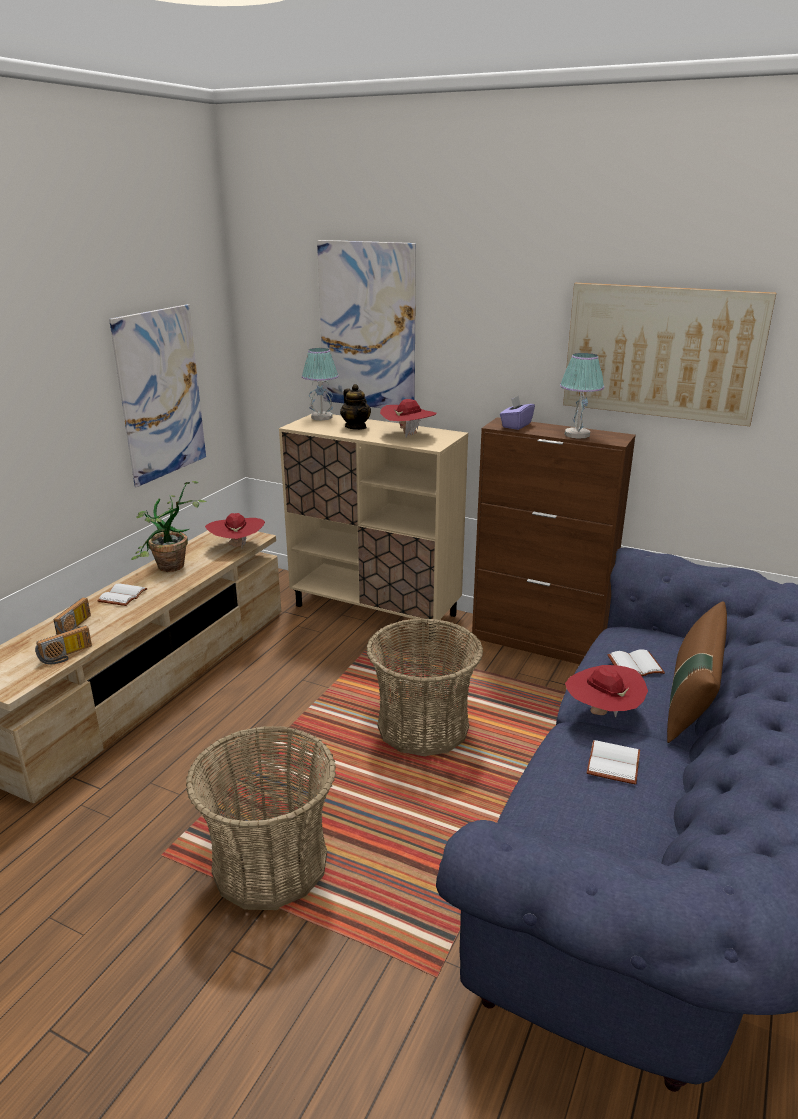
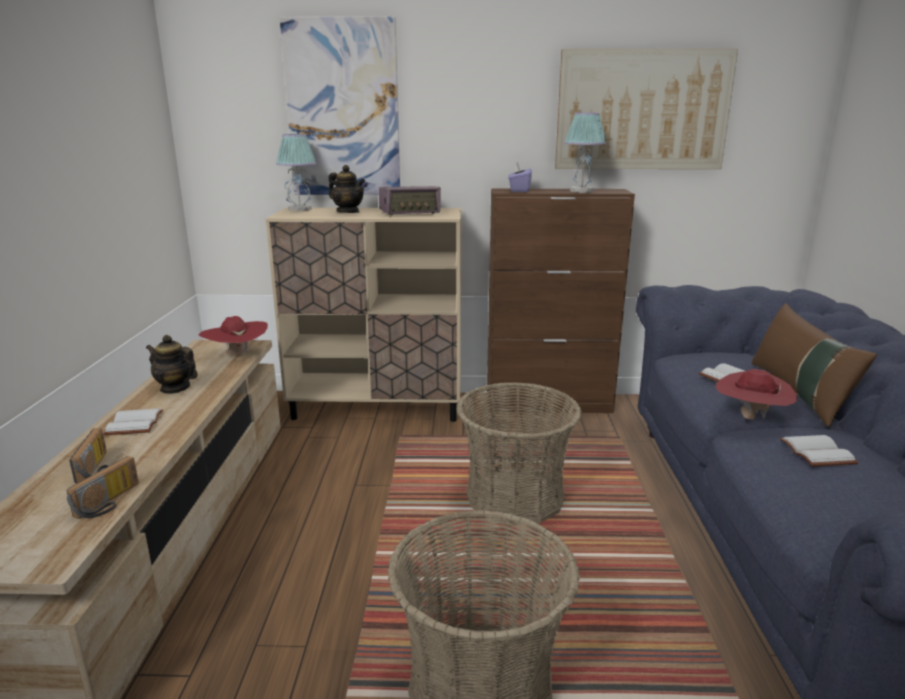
camera: 25 degrees left, 5 degrees down
picture [109,304,206,487] -> none
potted plant [131,481,207,572] -> teapot [146,335,198,394]
red hat [380,399,437,437] -> radio [379,186,441,215]

